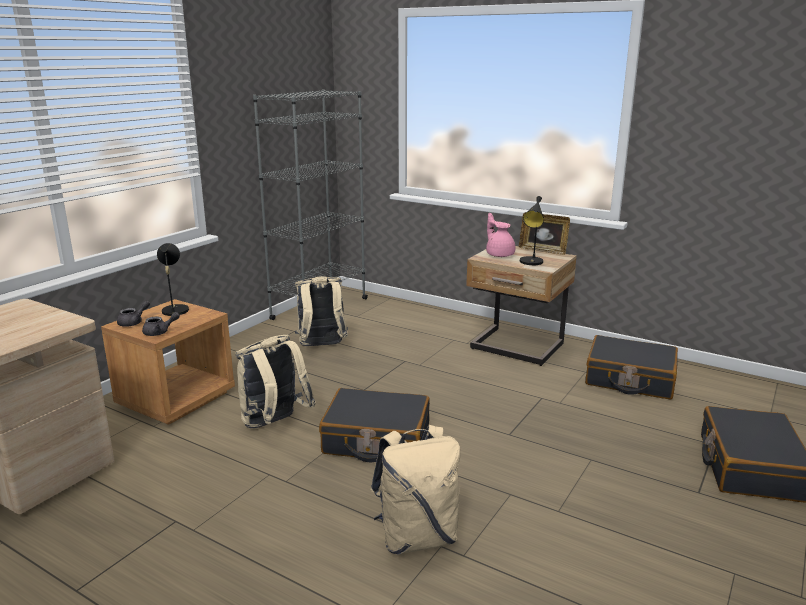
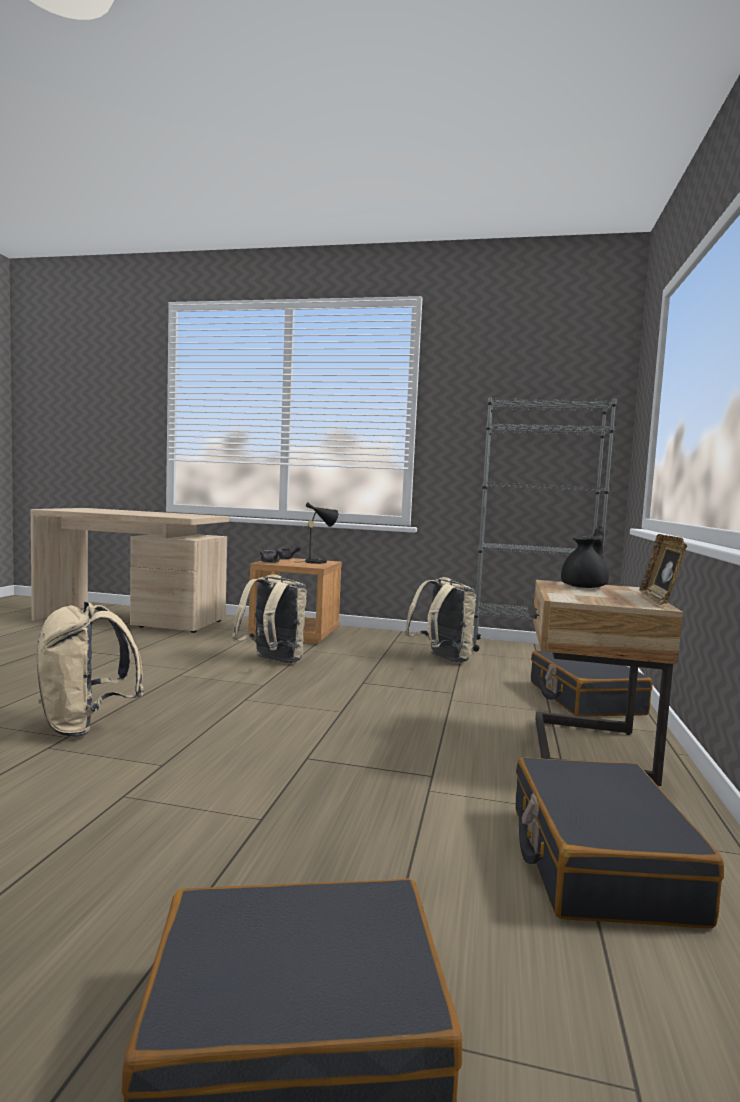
camera: 70 degrees right, 15 degrees down
black suitcase [319,388,430,463] -> black suitcase moved to [531,651,652,717]
pink teapot [486,213,515,257] -> black teapot [561,526,609,588]
black table lamp [520,196,544,265] -> none

